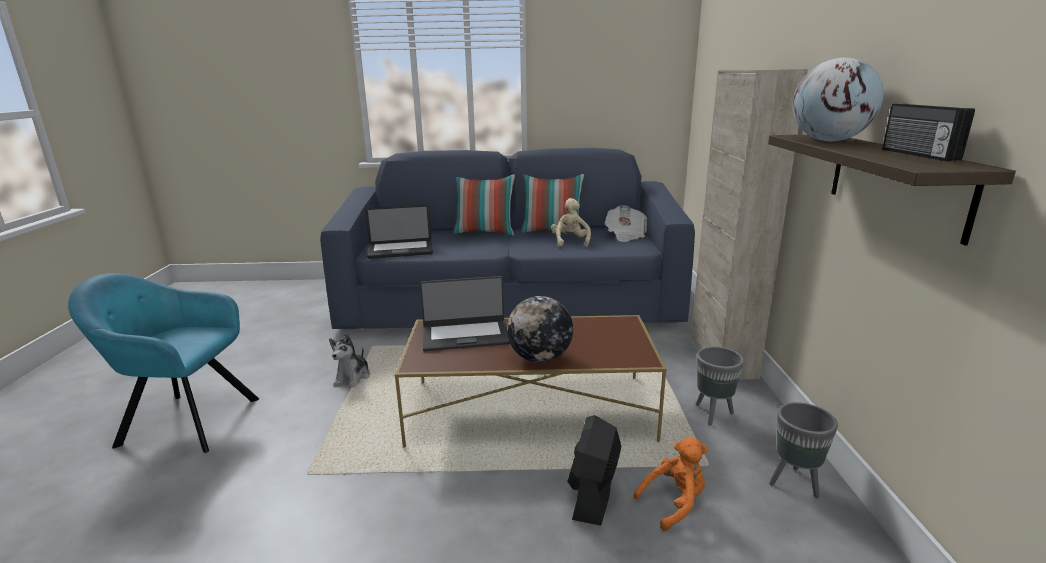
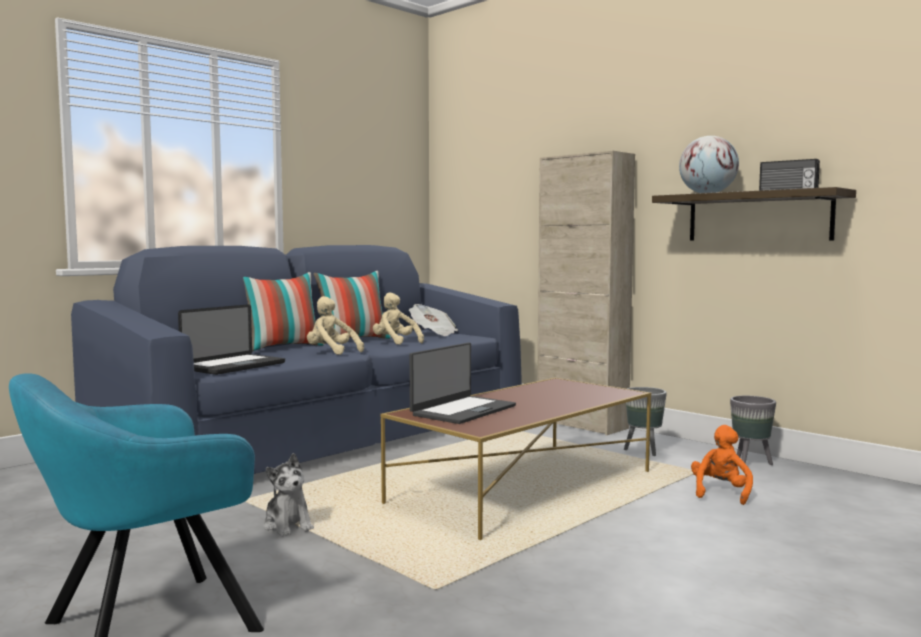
camera: 45 degrees left, 15 degrees down
globe [507,296,573,363] -> none
black fan [567,415,621,526] -> none
none -> beige plush toy [307,296,364,355]

